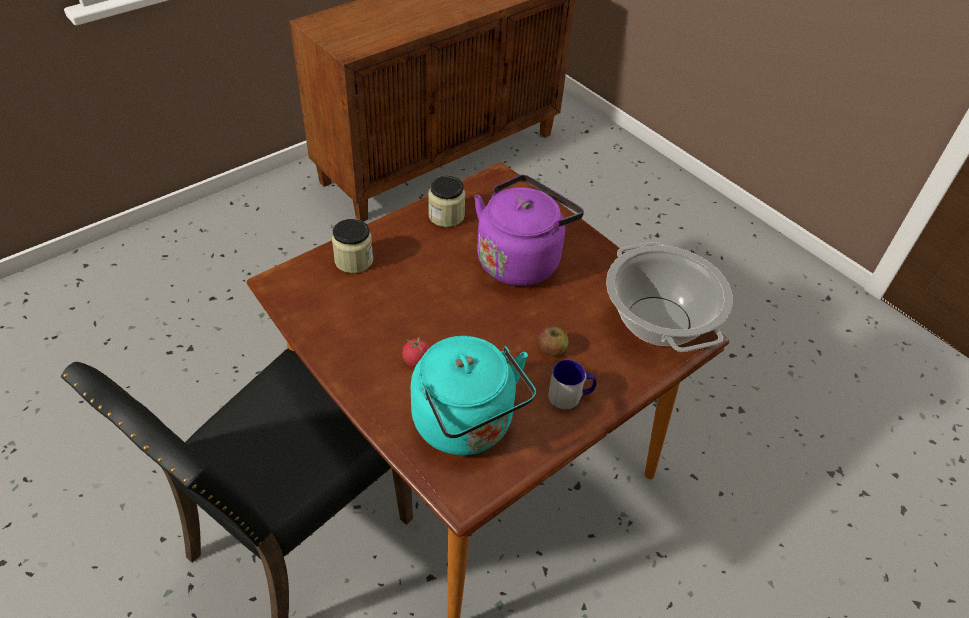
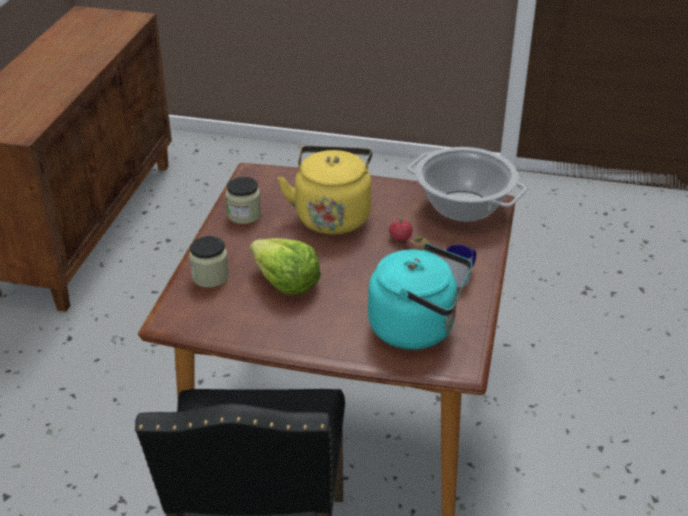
camera: 35 degrees left, 10 degrees down
tomato [402,337,430,367] -> tomato moved to [389,216,413,241]
purple kettle [474,175,584,286] -> yellow kettle [278,146,372,235]
none -> lettuce [250,238,321,295]

